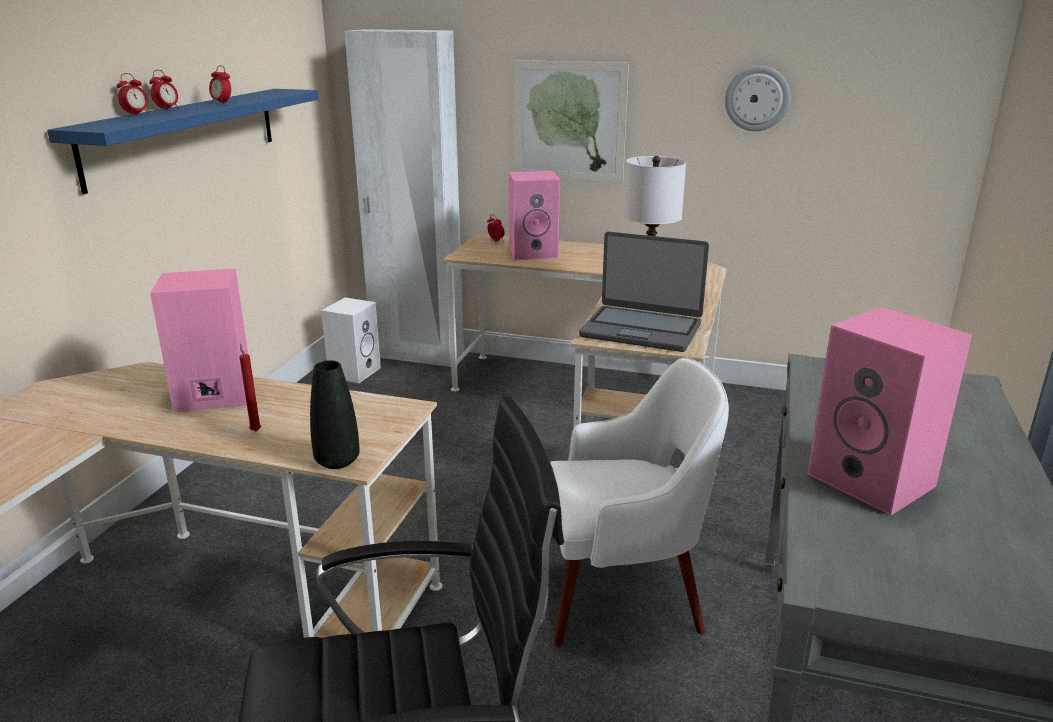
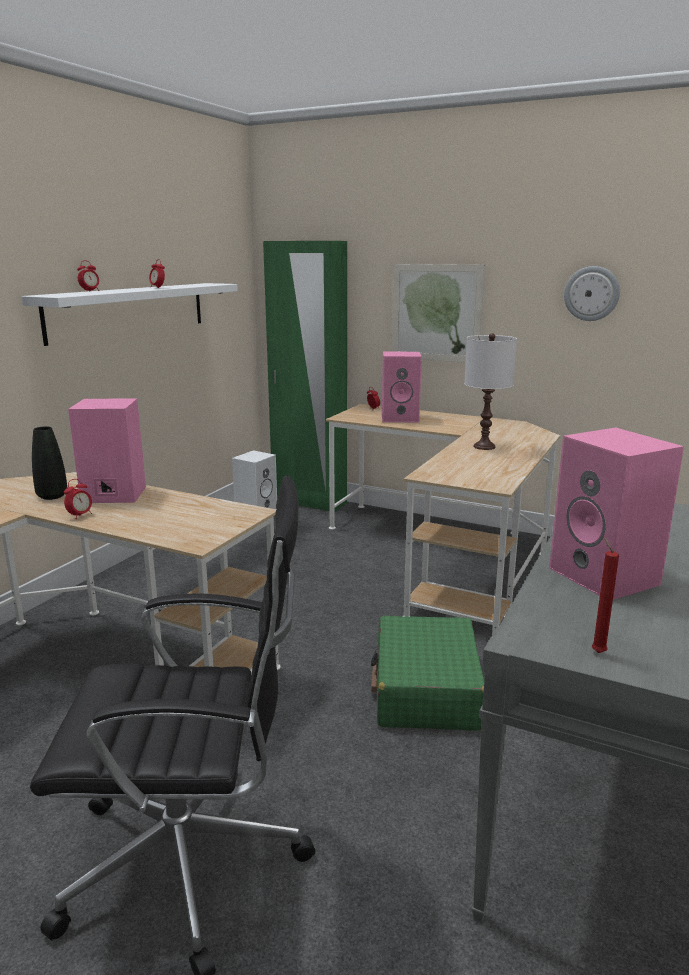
camera: 10 degrees right, 5 degrees down
blue shelf [47,89,319,194] -> white shelf [21,283,238,346]
alarm clock [149,70,179,111] -> alarm clock moved to [64,479,92,519]
red candle [240,344,261,431] -> red candle moved to [592,537,619,653]
black vase [310,360,360,469] -> black vase moved to [32,426,67,500]
white wardrobe [344,29,464,367] -> green wardrobe [263,241,347,511]
white armchair [549,357,729,647] -> green suitcase [371,616,484,731]
laptop [579,232,709,352] -> none

